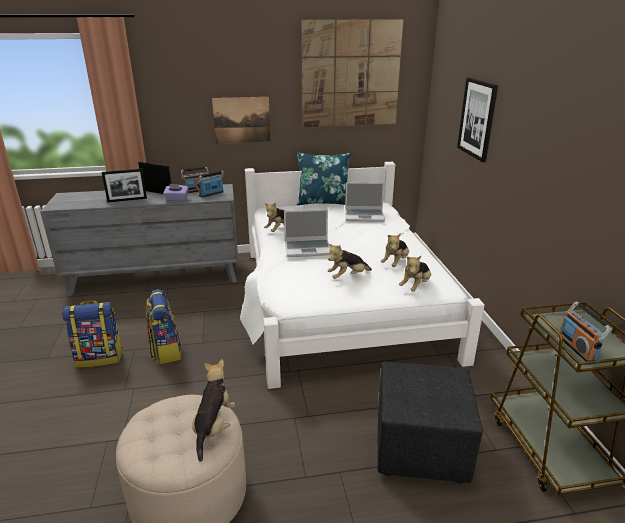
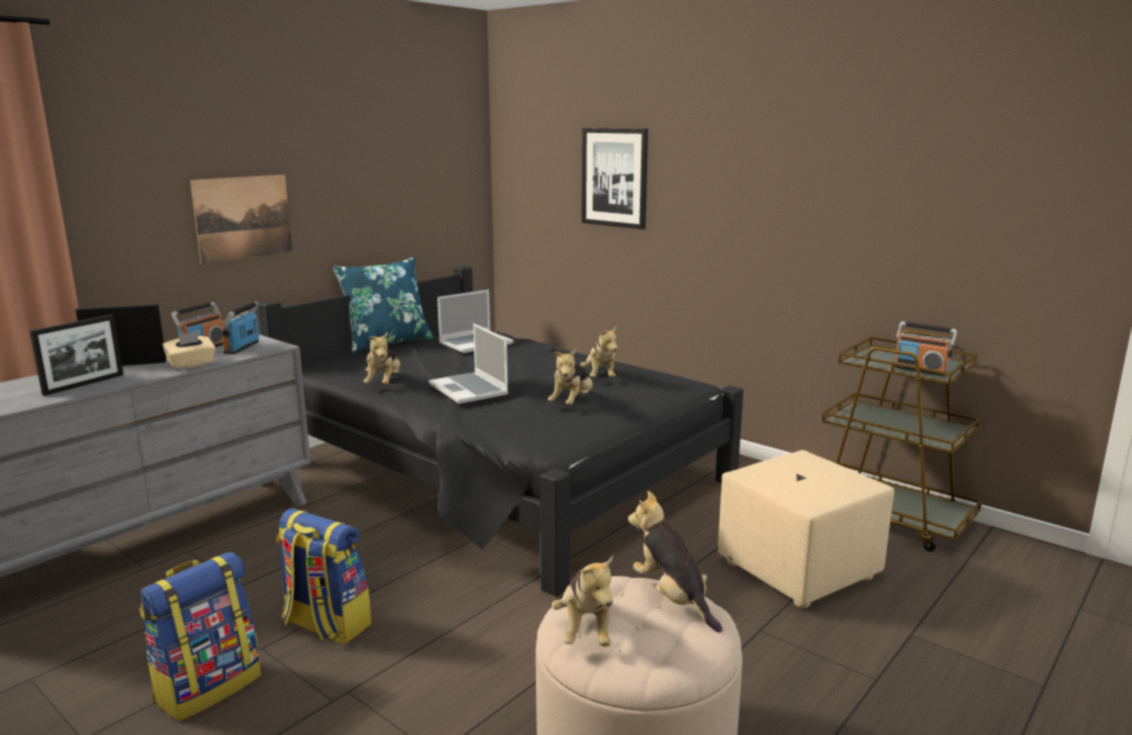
camera: 40 degrees left, 10 degrees down
purple tissue box [163,184,188,201] -> beige tissue box [162,332,216,370]
white bed [240,162,485,389] -> black bed [258,266,743,597]
laptop [284,209,330,257] -> laptop turned 105 degrees clockwise [429,323,508,404]
picture [301,19,404,127] -> none
black ottoman [377,362,483,484] -> beige ottoman [718,450,894,608]
plush toy [399,256,431,291] -> plush toy moved to [552,555,613,647]

